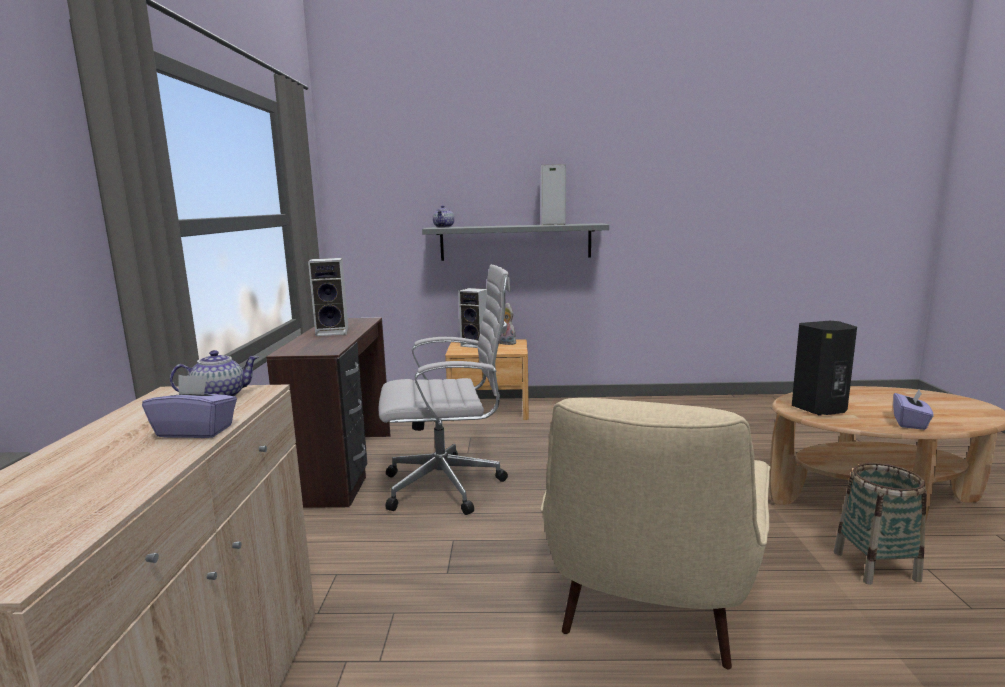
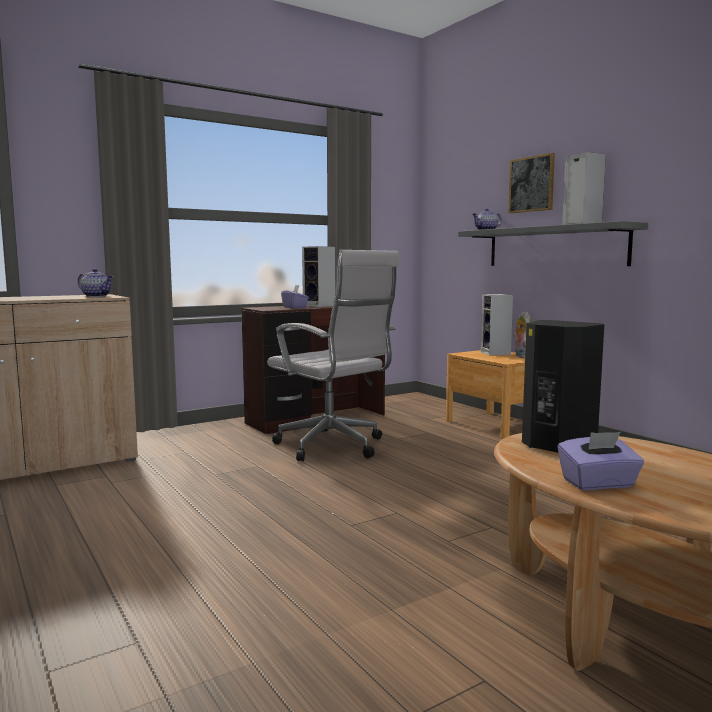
camera: 55 degrees right, 5 degrees down
purple tissue box [142,375,237,438] -> purple tissue box moved to [281,285,309,309]
beige armchair [540,398,771,669] -> none
basket [834,463,927,585] -> none
none -> picture [508,153,555,213]

